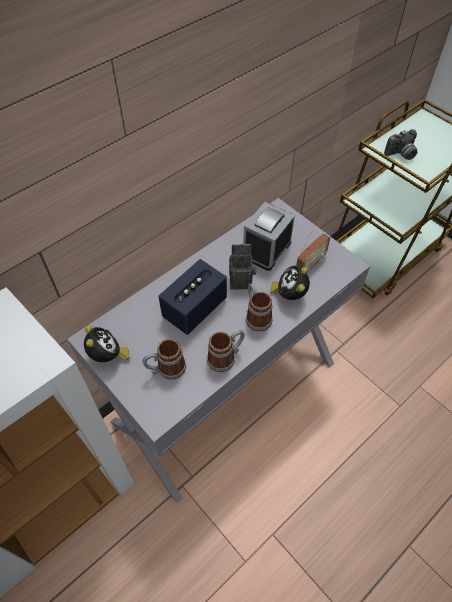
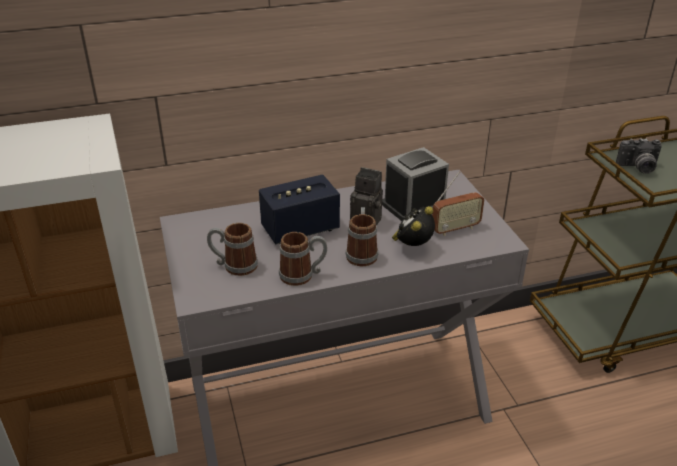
camera: 25 degrees right, 20 degrees down
alarm clock [84,326,130,362] -> none

